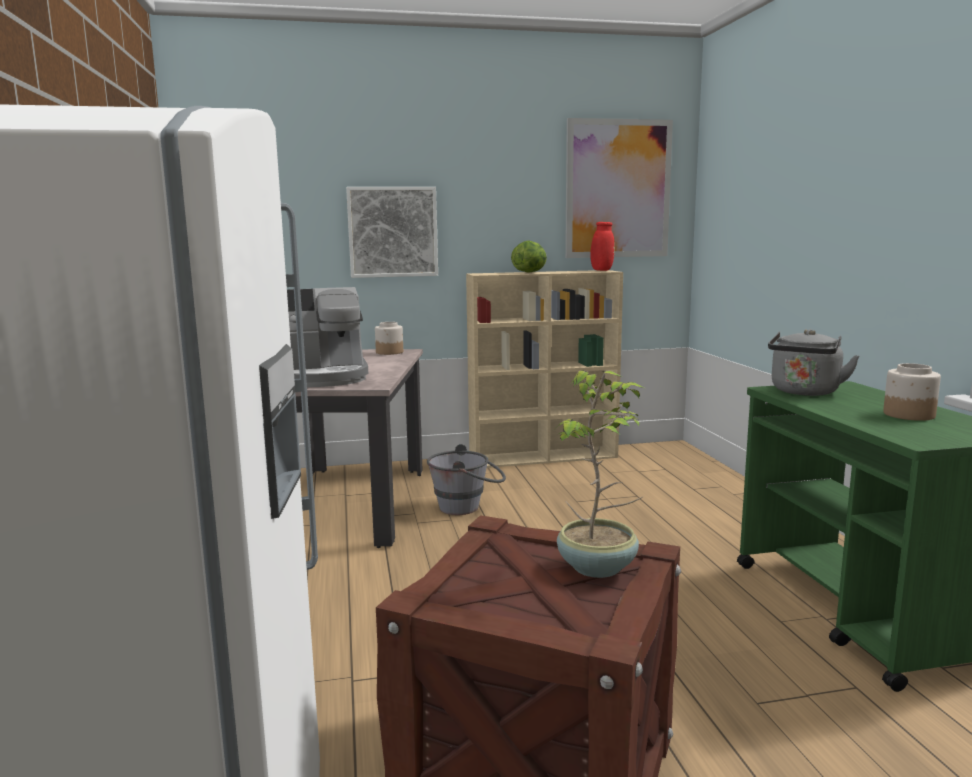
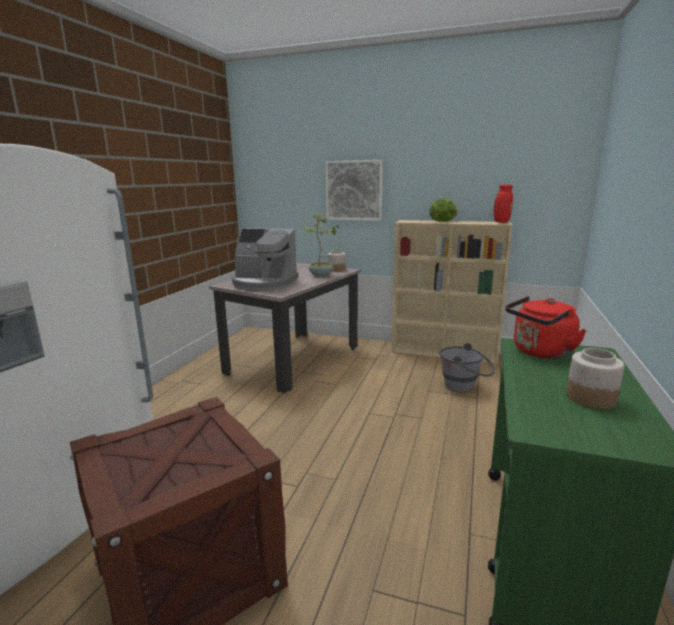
camera: 30 degrees right, 5 degrees up
grey bucket [427,444,506,515] -> grey bucket moved to [439,343,495,392]
potted plant [557,370,647,578] -> potted plant moved to [304,213,339,277]
picture [565,118,673,258] -> none
grey kettle [768,329,859,396] -> red kettle [505,296,587,359]

